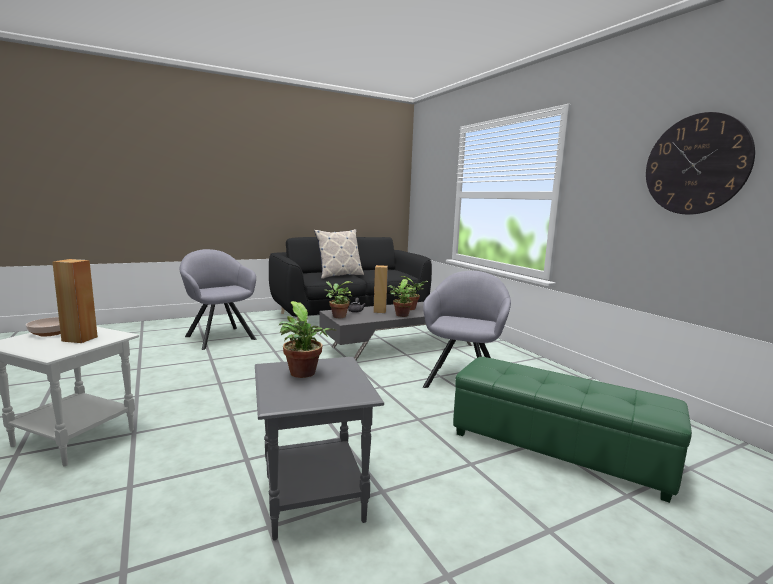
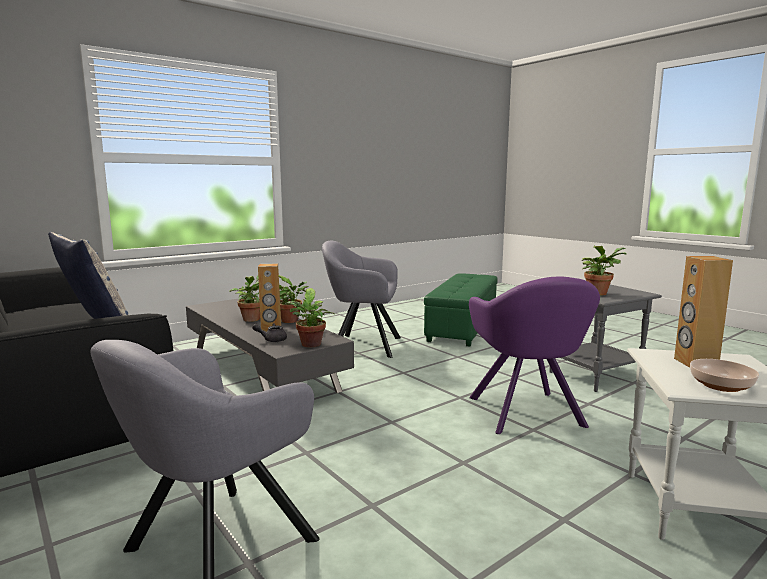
camera: 100 degrees left, 0 degrees up
wall clock [646,112,755,215] -> none
none -> purple armchair [469,277,600,434]

